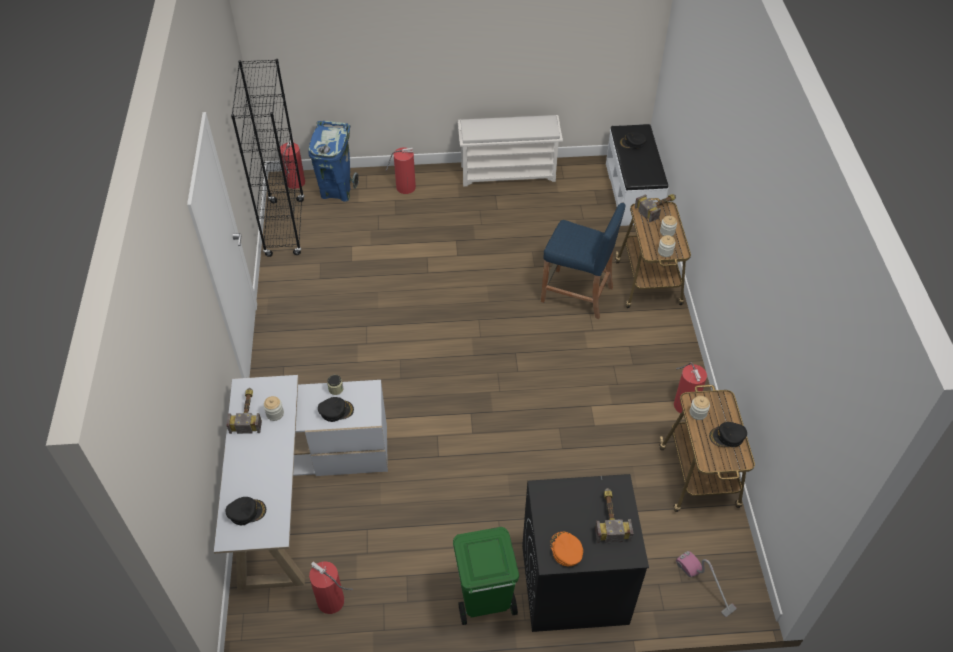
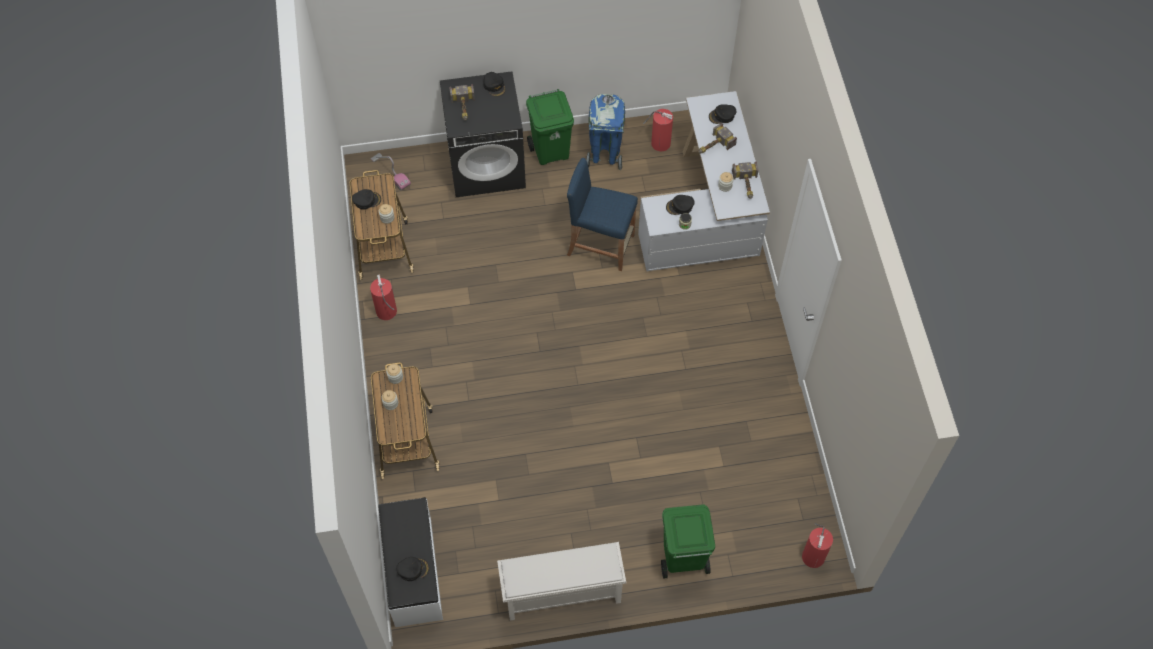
camera: 175 degrees right, 10 degrees up
black bookcase [231,59,305,257] -> none
blue trash can [308,121,359,202] -> blue trash can moved to [586,94,625,170]
fire extinguisher [386,147,416,194] -> green trash can [661,504,715,579]
blue stool [541,202,625,319] -> blue stool moved to [567,158,638,271]
orange cap [550,532,583,566] -> black cap [483,72,506,97]
hammer [635,194,676,222] -> hammer moved to [698,123,737,154]

